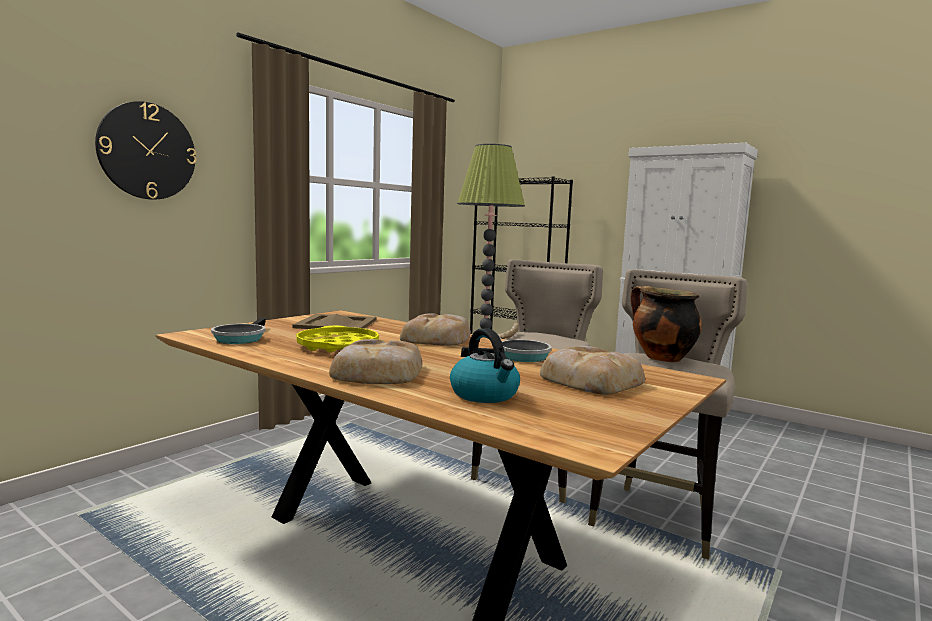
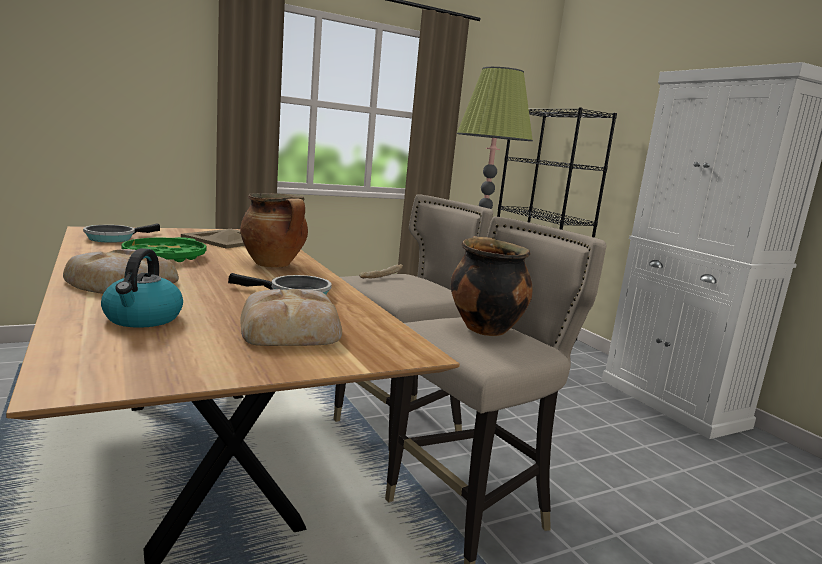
camera: 25 degrees right, 5 degrees up
wall clock [95,101,196,200] -> none
yellow tray [296,326,379,353] -> green tray [121,237,206,262]
bread [400,313,471,346] -> cooking pot [240,193,308,268]

